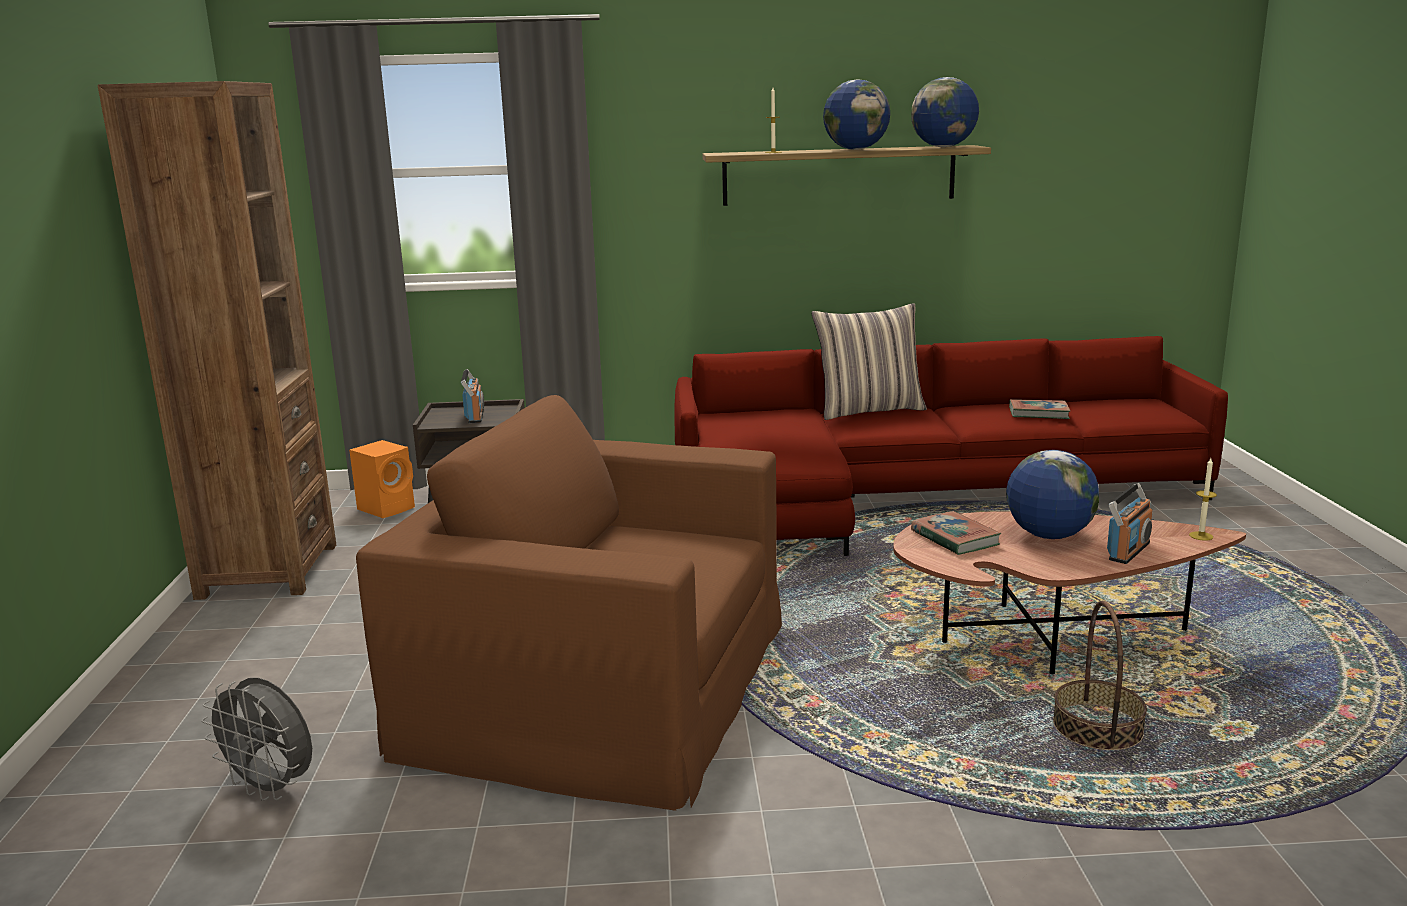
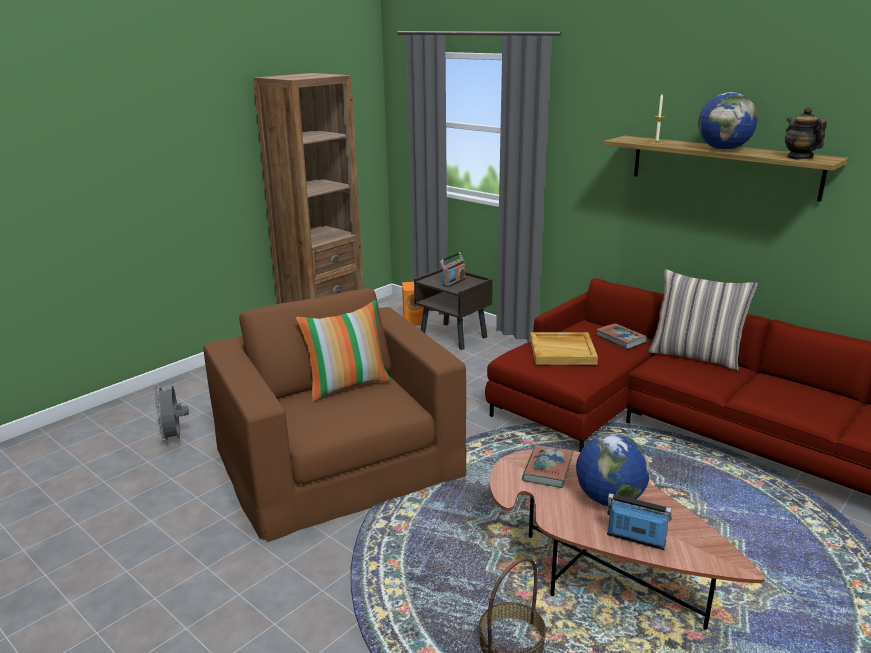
camera: 45 degrees right, 5 degrees up
globe [911,77,979,147] -> teapot [785,107,827,159]
book [1009,399,1070,419] -> book moved to [597,323,647,349]
radio [1107,483,1153,564] -> radio turned 150 degrees counterclockwise [607,493,672,550]
candle [1189,458,1217,541] -> none
none -> pillow [296,300,391,402]
none -> beige tray [530,332,598,365]

